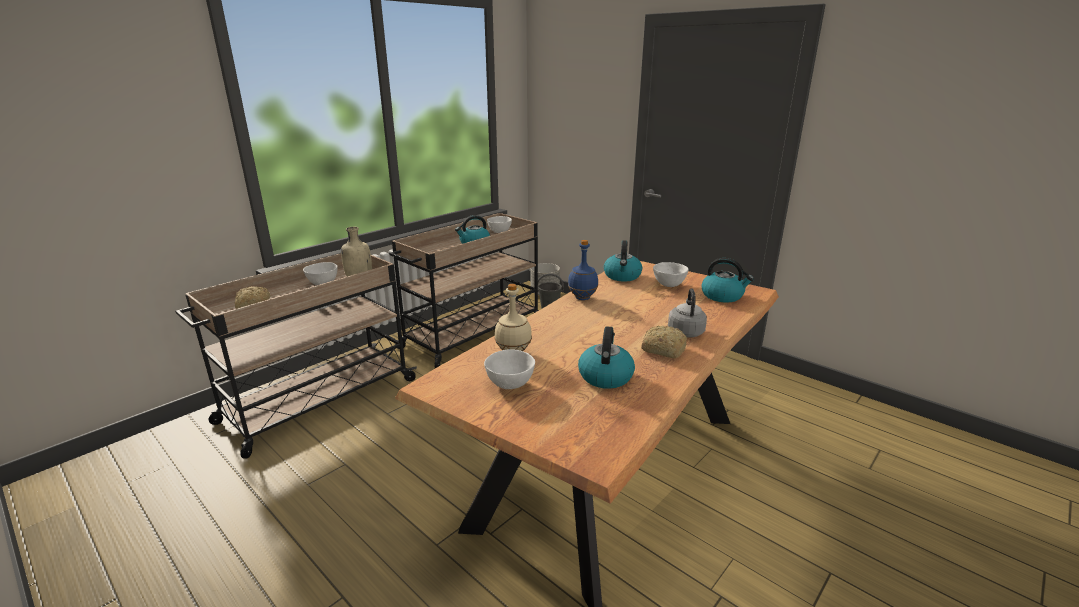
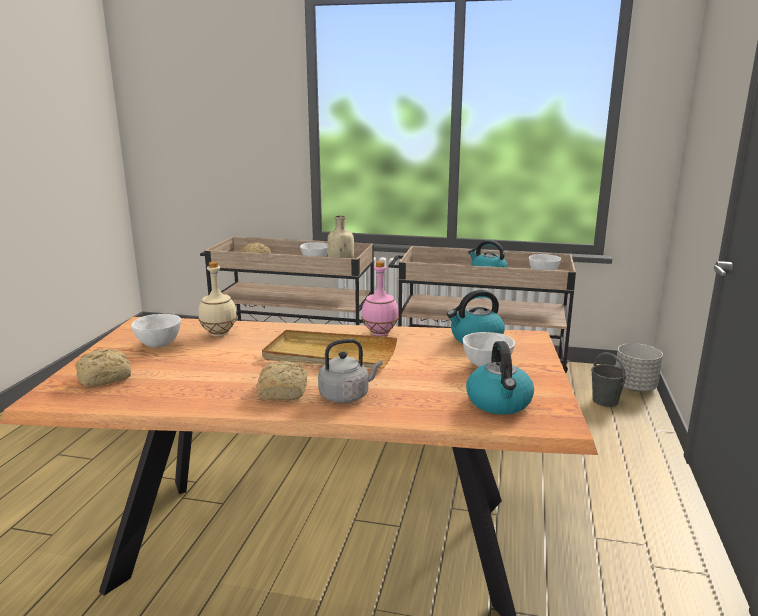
camera: 60 degrees right, 5 degrees down
blue bottle [568,240,598,300] -> pink bottle [361,261,399,336]
kettle [578,327,635,389] -> none
none -> bread [75,348,131,387]
none -> beige tray [262,330,397,369]

